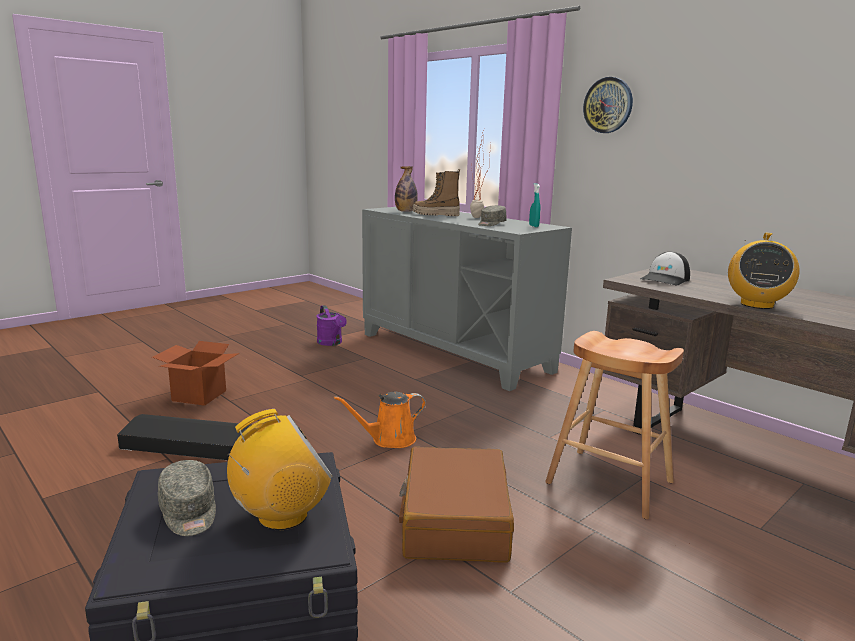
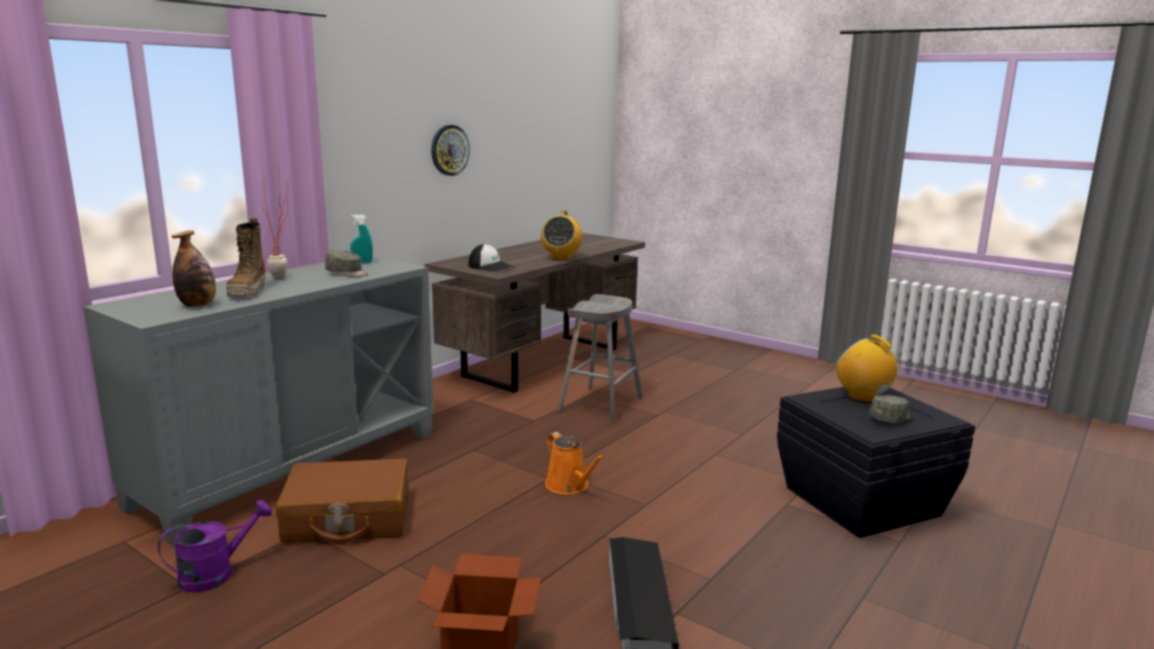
camera: 100 degrees left, 0 degrees up
brown suitcase [399,447,514,562] -> brown suitcase moved to [276,458,408,544]
brown stool [545,331,684,519] -> grey stool [558,294,642,423]
wall clock [583,77,633,133] -> wall clock moved to [431,125,470,176]
radio [728,233,800,309] -> radio turned 90 degrees clockwise [541,210,583,260]

